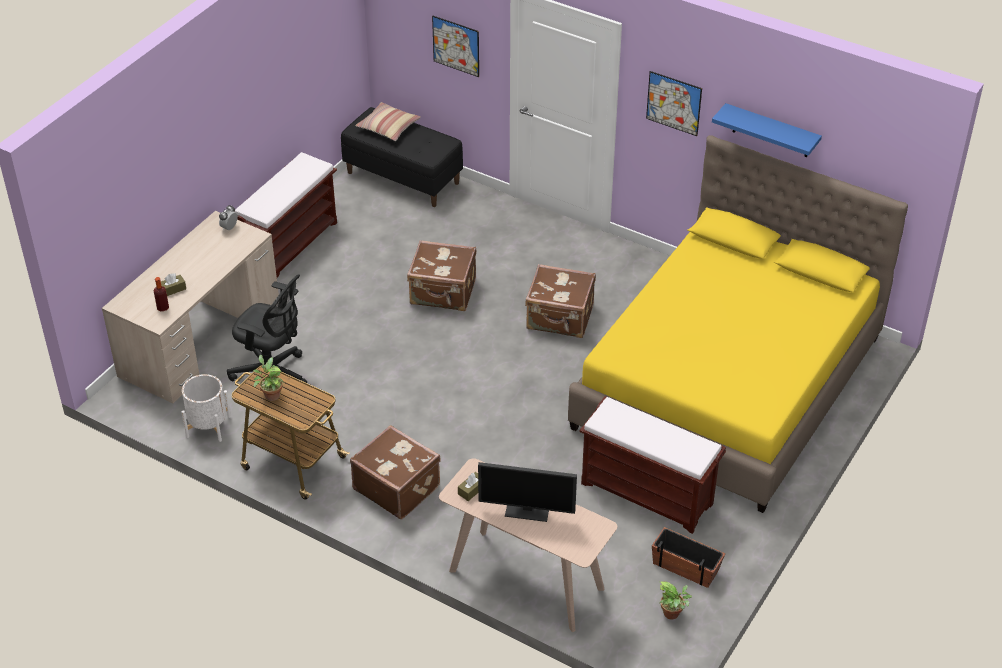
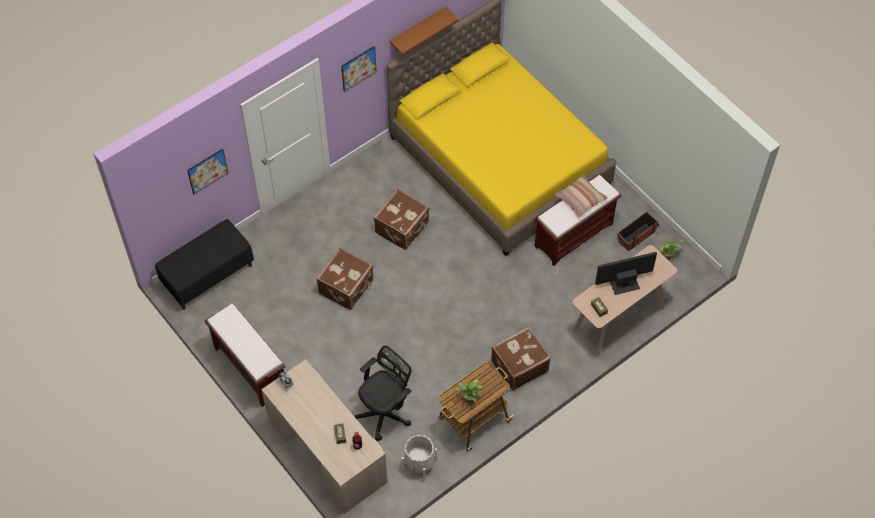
camera: 70 degrees left, 15 degrees up
pillow [355,102,421,141] -> pillow moved to [555,175,608,218]
monitor [478,462,577,522] -> monitor turned 135 degrees counterclockwise [595,252,657,295]
blue shelf [712,103,822,158] -> brown shelf [389,6,459,55]

